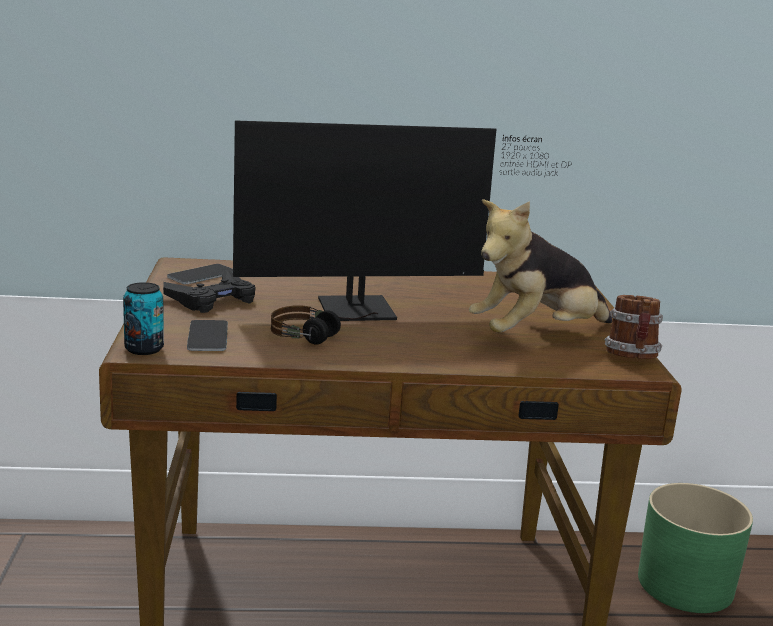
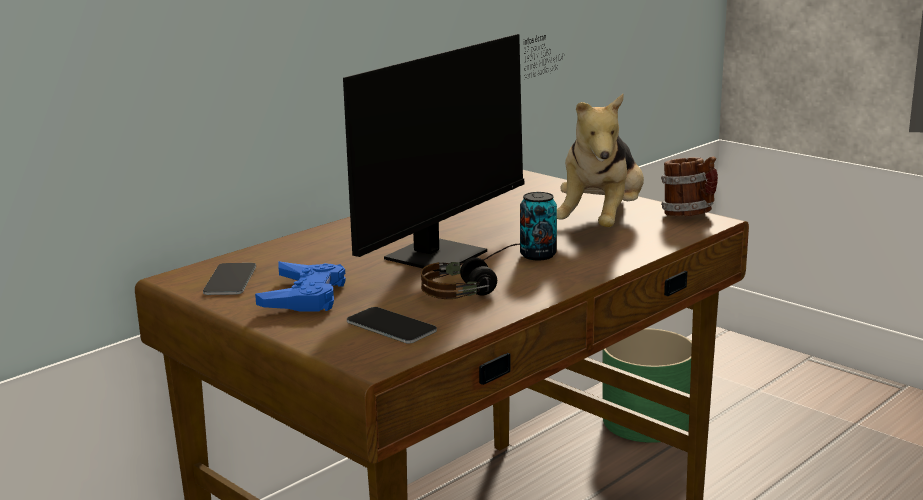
camera: 40 degrees left, 0 degrees up
can [123,282,164,355] -> can moved to [520,192,557,260]
black game controller [163,270,255,313] -> blue game controller [255,261,346,312]

